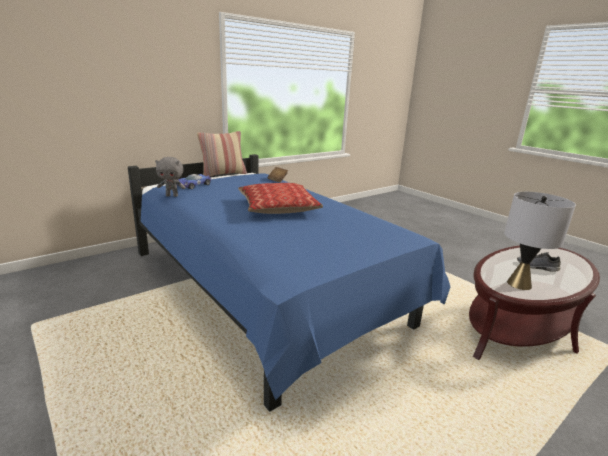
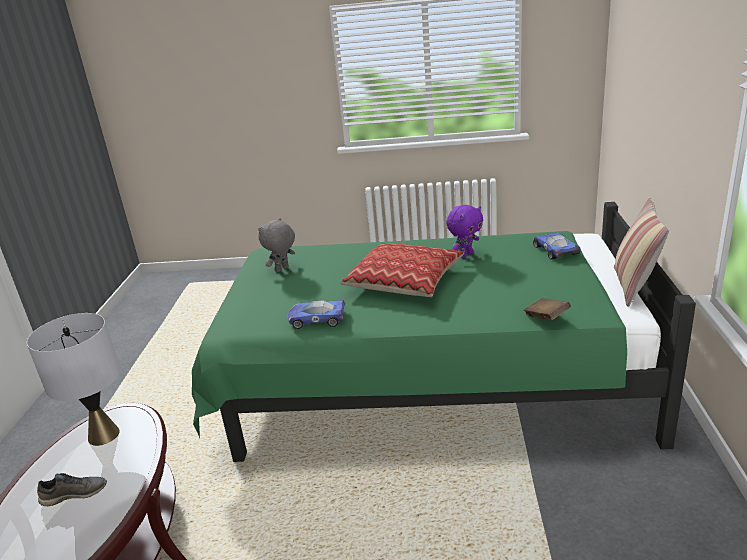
camera: 135 degrees right, 5 degrees up
blue bed [128,154,450,411] -> green bed [192,202,696,462]
grey plush toy [155,157,186,197] -> grey plush toy moved to [258,218,295,272]
none -> toy car [287,300,345,329]
none -> purple plush toy [446,205,483,258]

